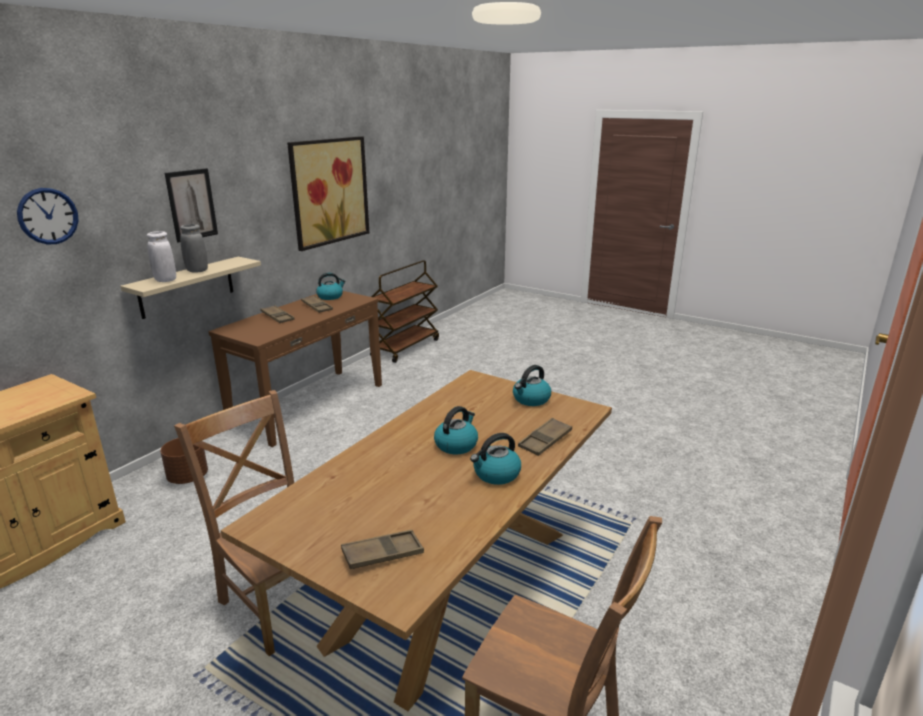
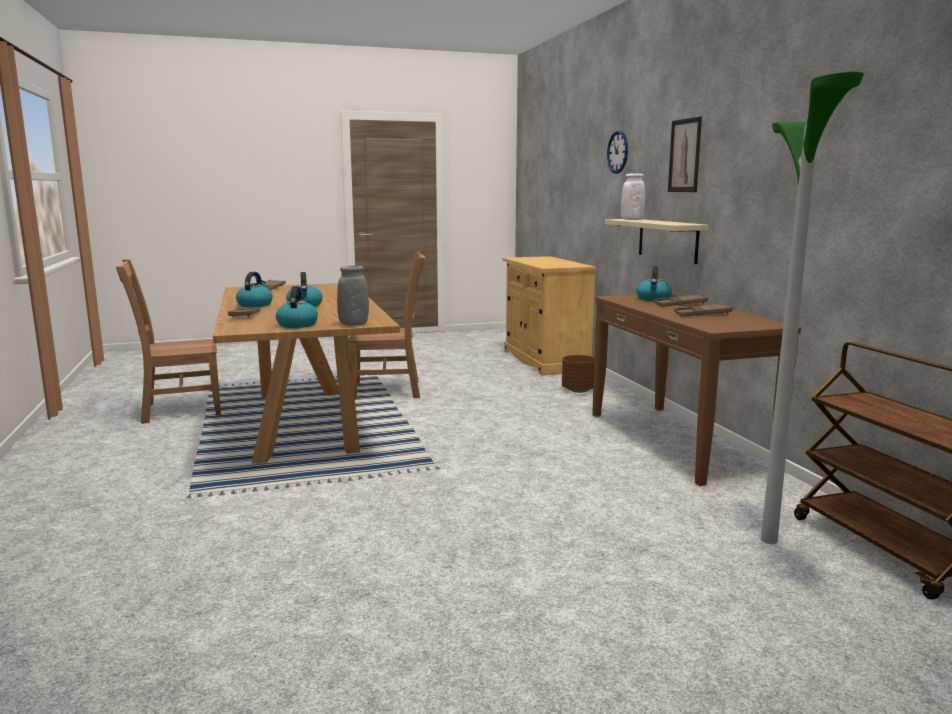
camera: 130 degrees right, 10 degrees down
grey vase [180,224,208,273] -> grey vase moved to [337,266,369,326]
picture [287,136,369,251] -> none
kettle [316,273,346,300] -> kettle moved to [636,266,672,301]
none -> floor lamp [761,71,864,544]

